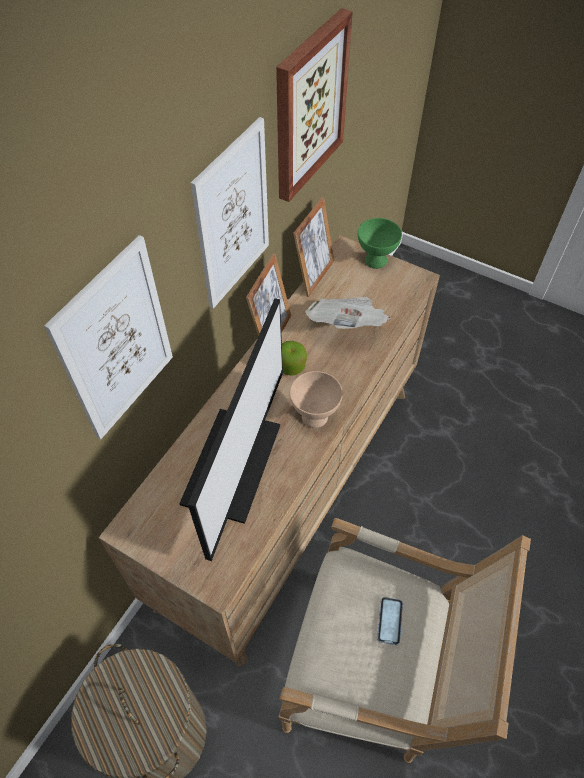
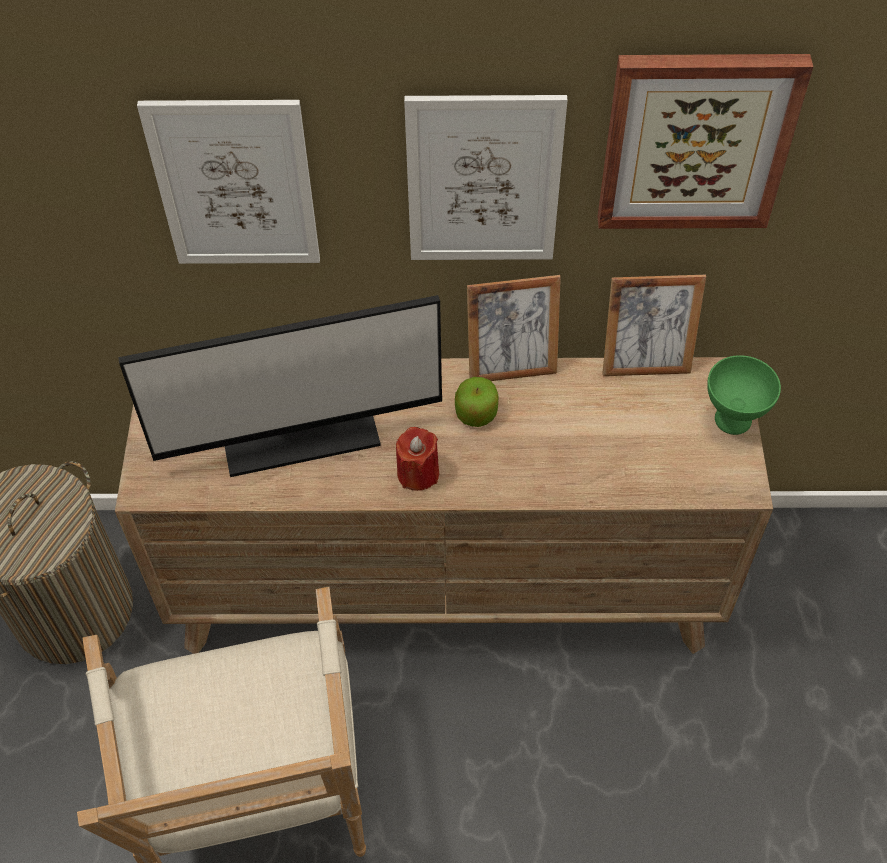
camera: 60 degrees right, 0 degrees up
beige bowl [290,371,343,428] -> red candle [396,427,439,491]
newspaper [305,297,390,329] -> none
phone [377,597,403,645] -> none

